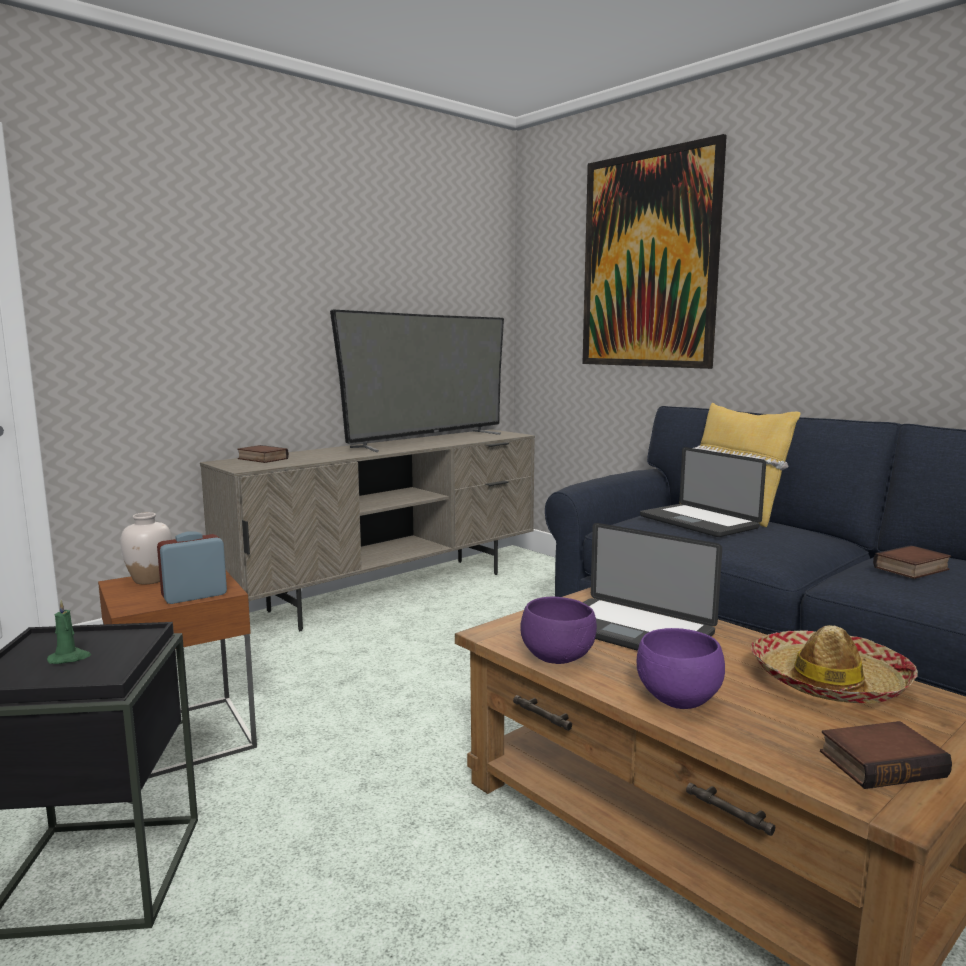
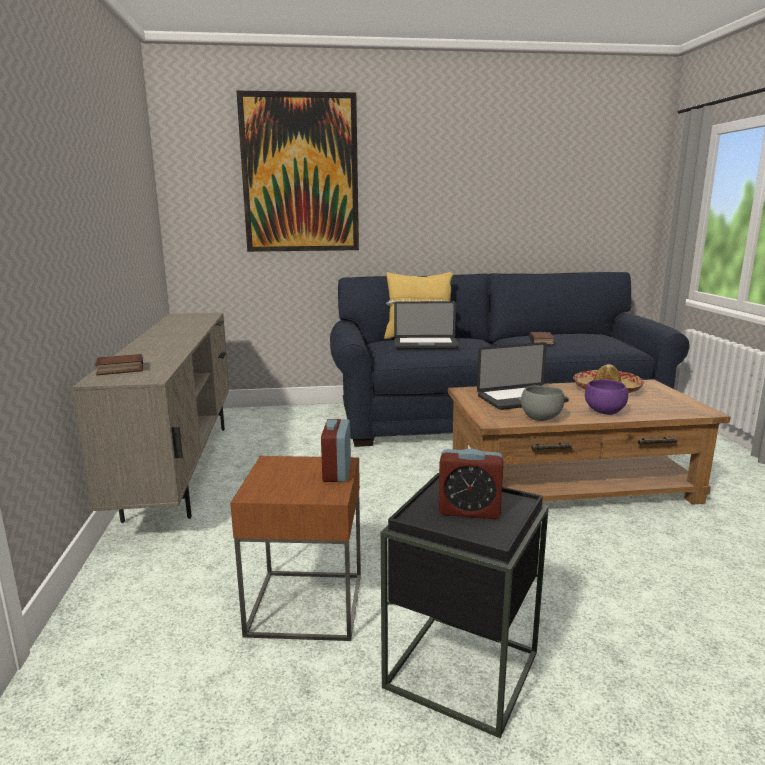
camera: 55 degrees left, 5 degrees up
green candle [47,600,91,664] -> alarm clock [438,449,503,519]
white vase [121,512,172,584] -> none
television [330,310,504,452] -> none
purple bowl [520,596,597,664] -> grey bowl [521,386,564,421]
book [820,721,952,789] -> none

